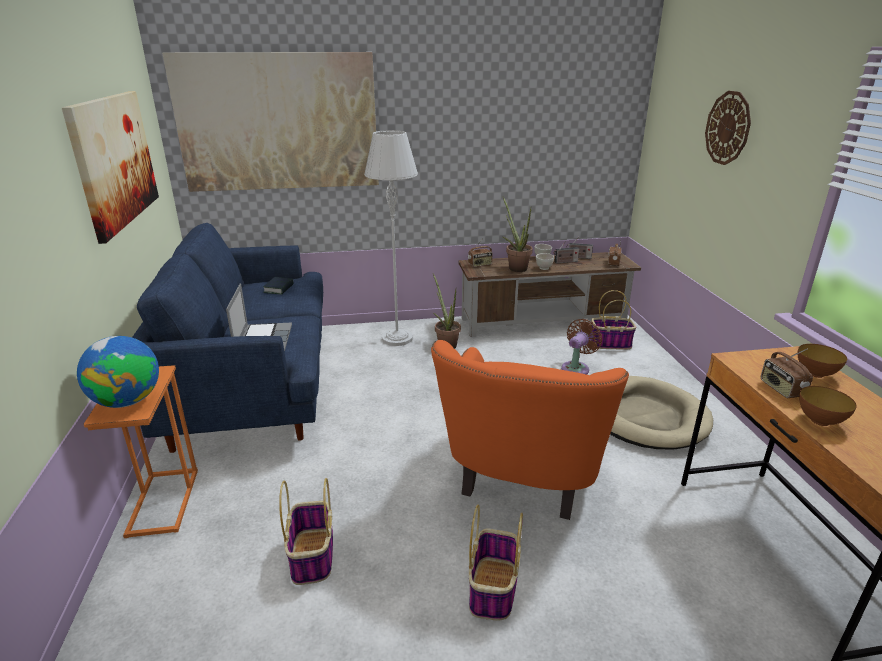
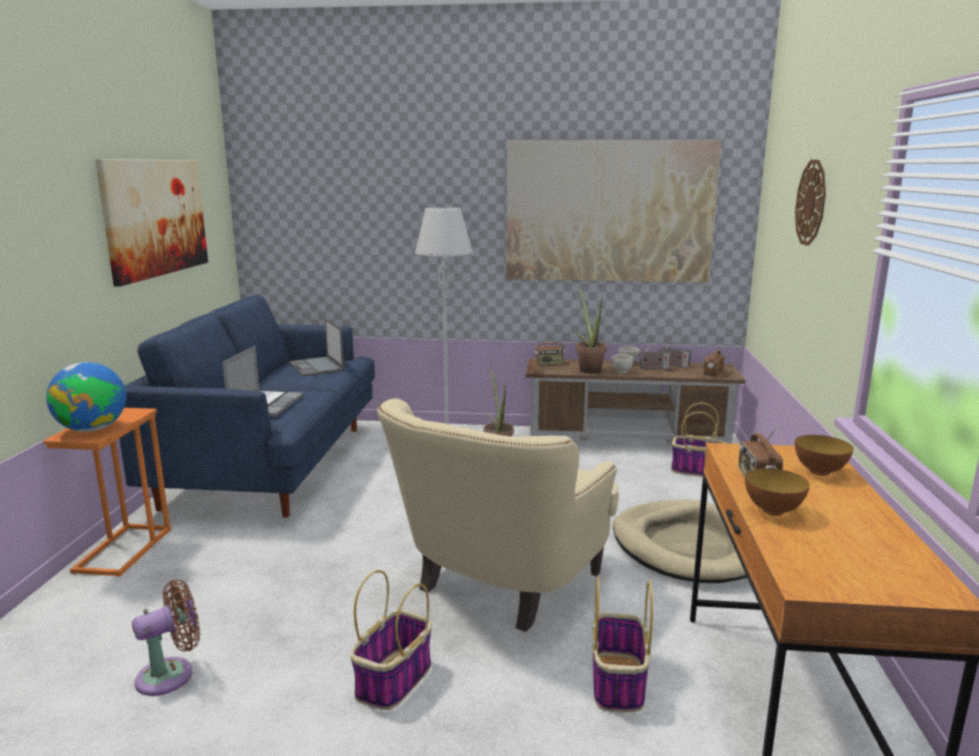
camera: 15 degrees right, 10 degrees down
picture [162,52,379,192] -> picture moved to [506,140,721,282]
book [263,277,293,295] -> laptop [289,318,344,376]
basket [279,478,333,585] -> basket moved to [593,575,653,712]
orange armchair [431,340,629,520] -> beige armchair [377,398,619,632]
brown fan [561,319,602,375] -> brown fan moved to [132,580,200,696]

